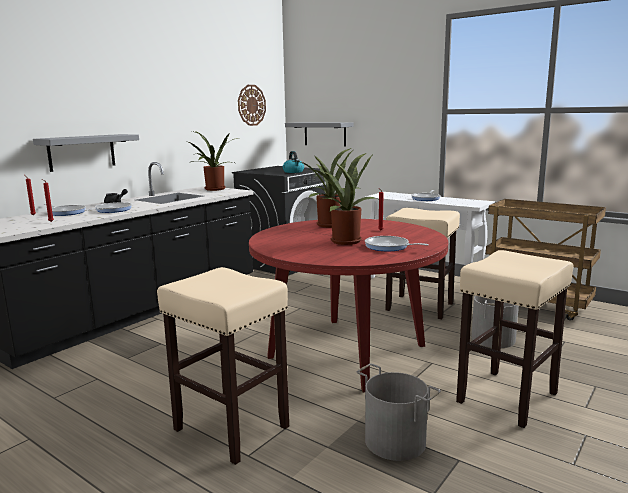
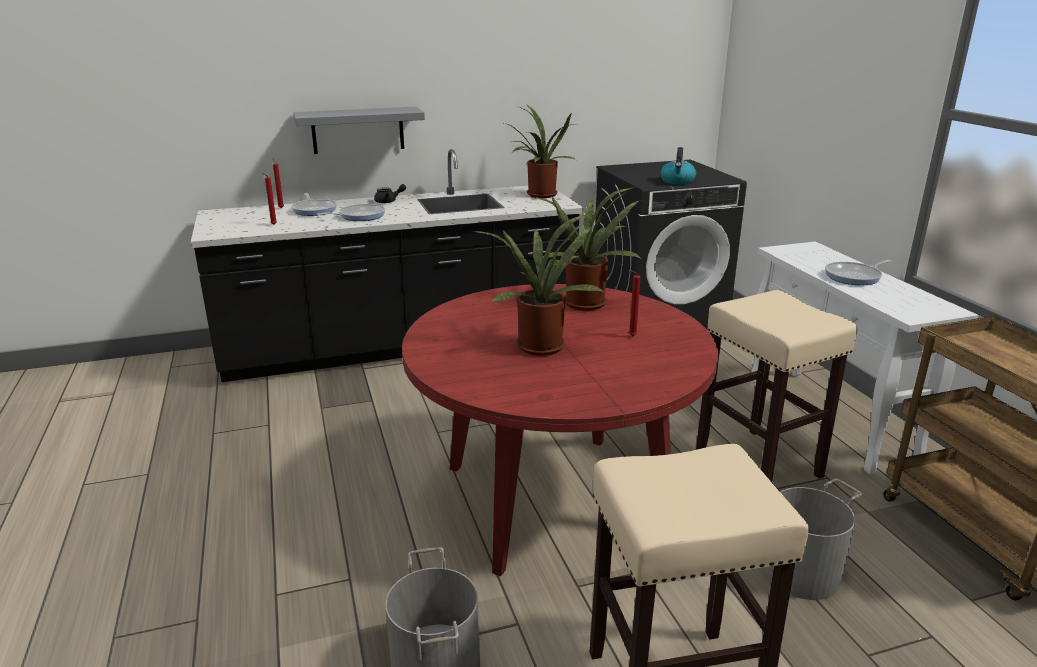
camera: 35 degrees right, 10 degrees up
beige stool [157,267,289,465] -> none
wall clock [238,85,266,126] -> none
grey shelf [285,122,353,147] -> none
frying pan [365,236,429,251] -> none

